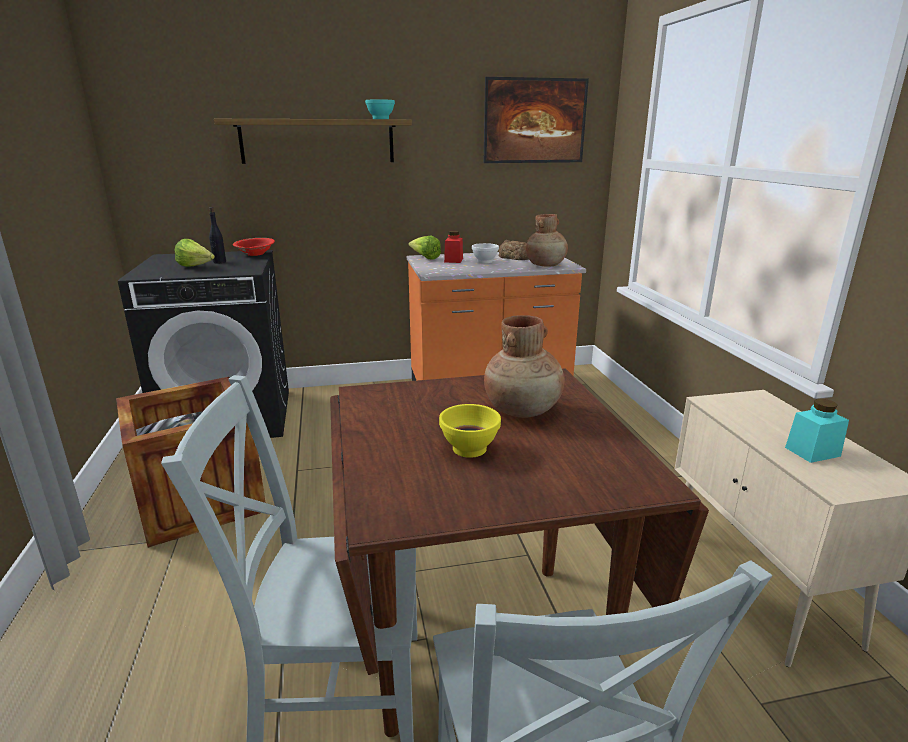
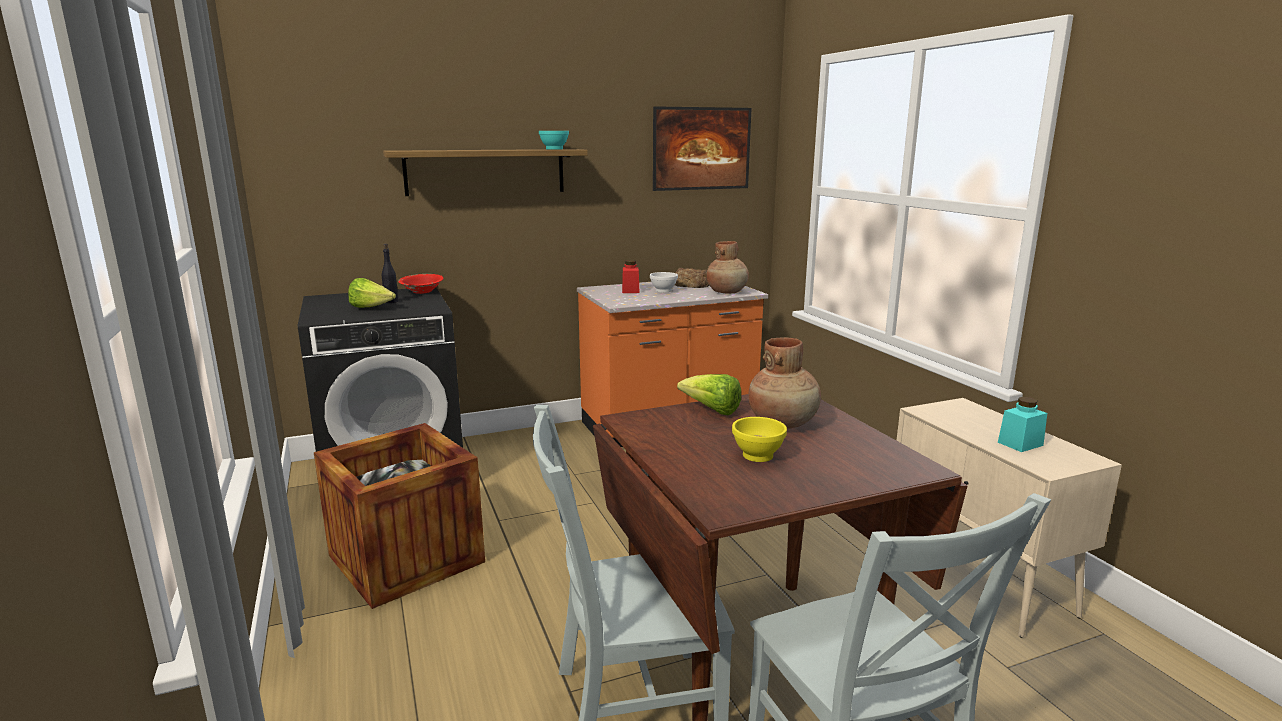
camera: 10 degrees left, 5 degrees down
lettuce [408,236,441,260] -> lettuce moved to [677,374,741,415]

